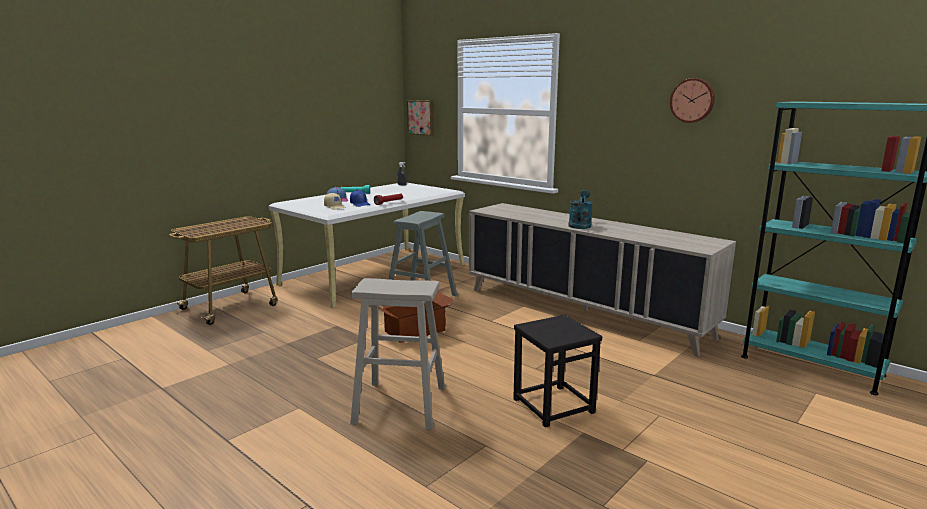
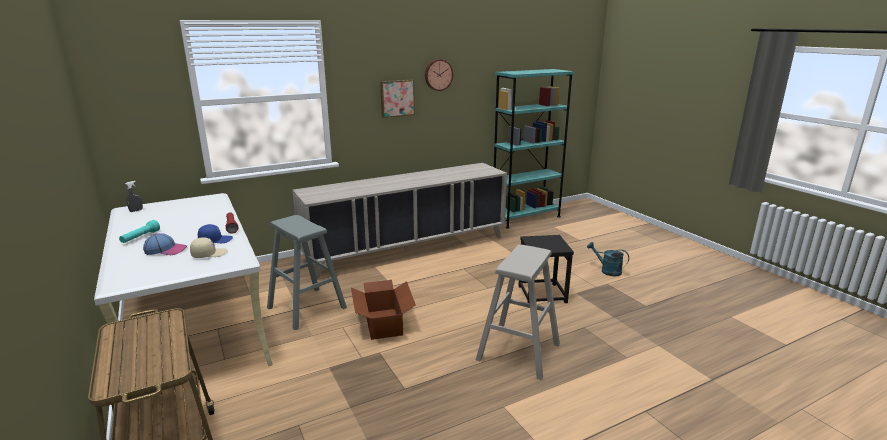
camera: 70 degrees left, 5 degrees up
picture [407,100,434,136] -> picture moved to [380,80,415,118]
turquoise watering can [568,190,593,229] -> turquoise watering can moved to [587,242,629,276]

